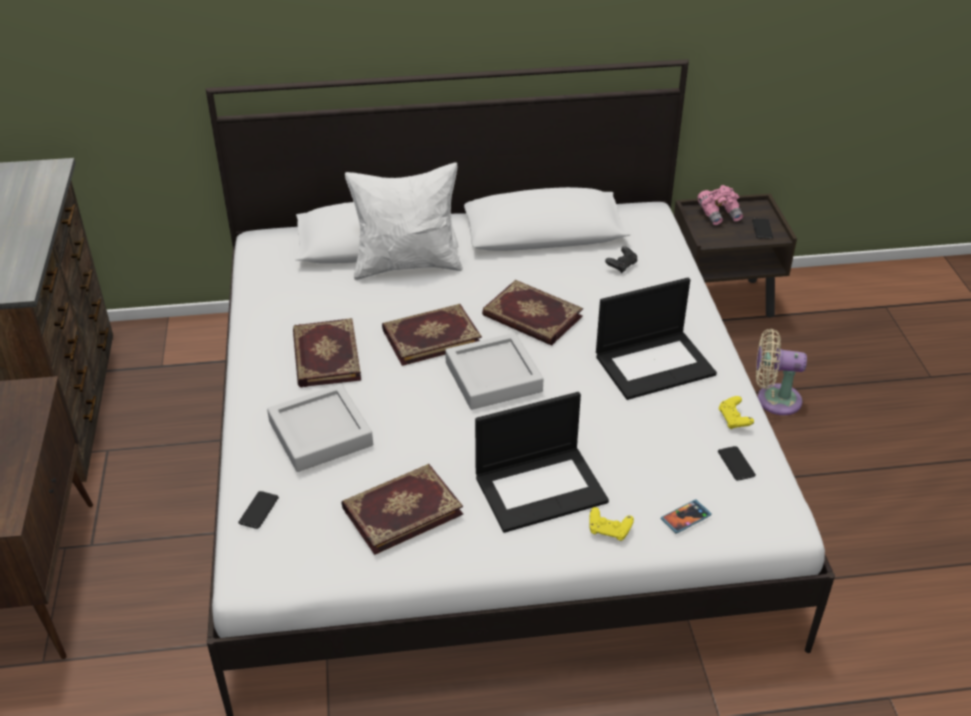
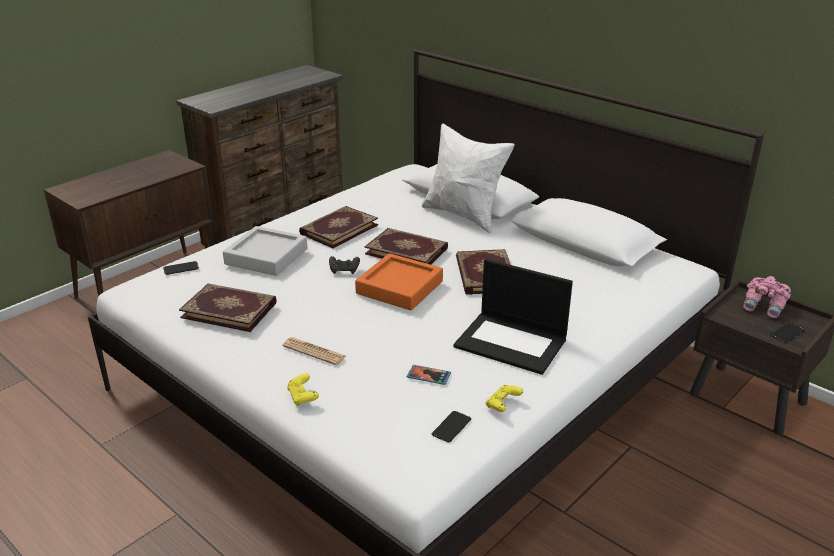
camera: 50 degrees right, 10 degrees down
grey tray [445,333,543,410] -> orange tray [355,253,443,310]
laptop [475,392,609,533] -> newspaper [282,337,346,365]
black game controller [605,246,637,273] -> black game controller moved to [329,256,360,274]
phone [661,499,712,534] -> phone moved to [407,365,451,385]
beige fan [756,329,807,415] -> none

